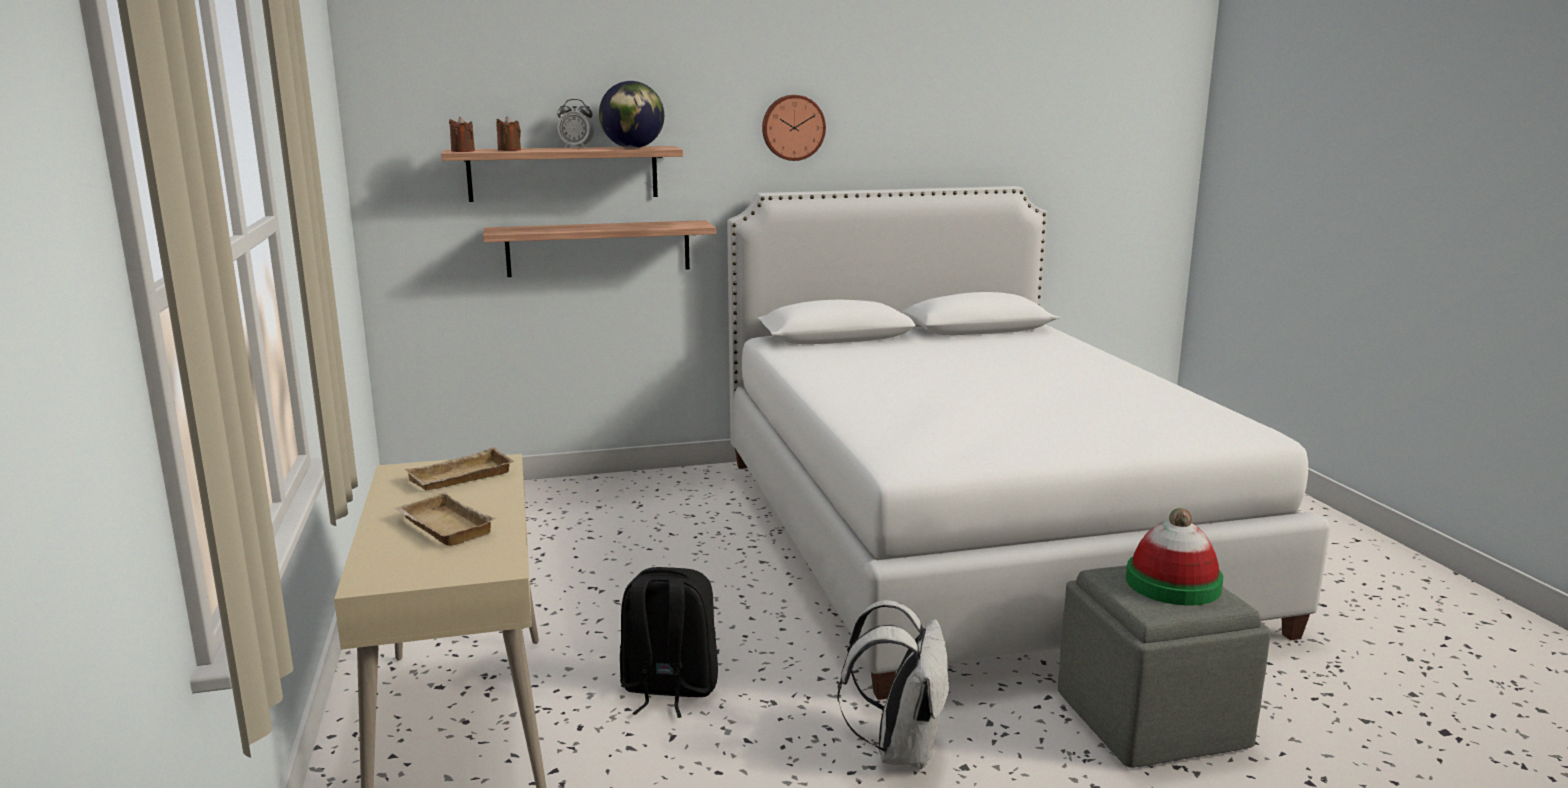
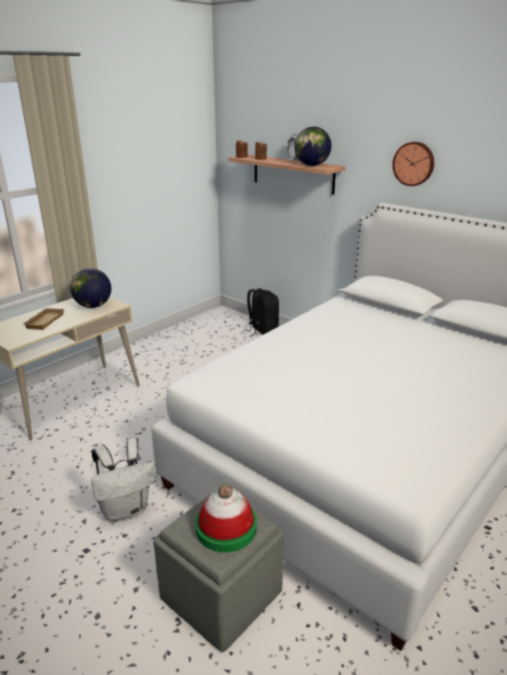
camera: 55 degrees right, 10 degrees up
beige tray [404,447,514,491] -> globe [70,268,111,308]
shelf [483,220,716,277] -> none
black backpack [620,567,718,718] -> black backpack moved to [243,289,279,337]

